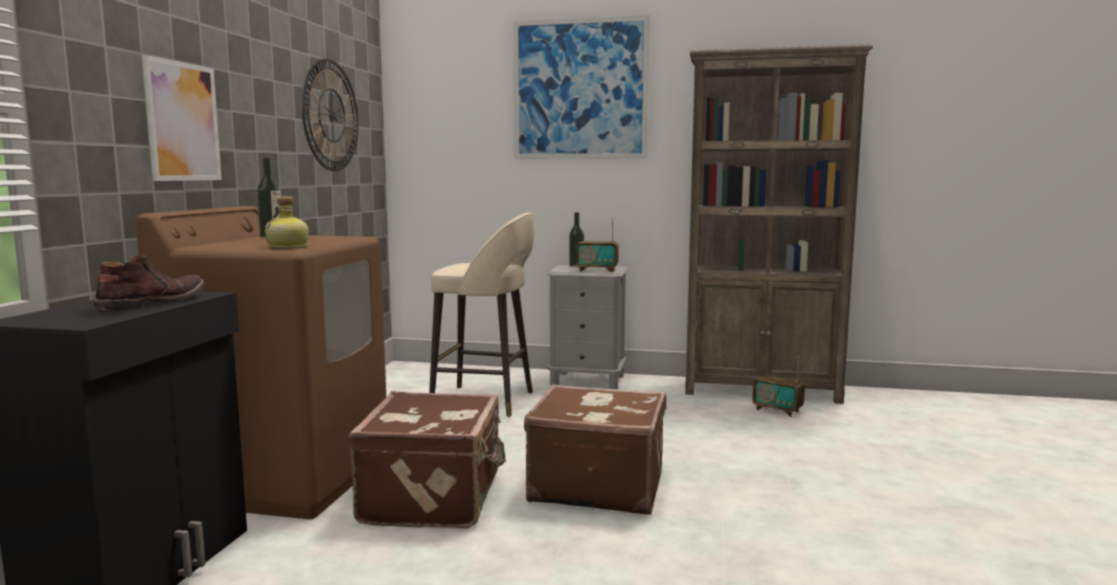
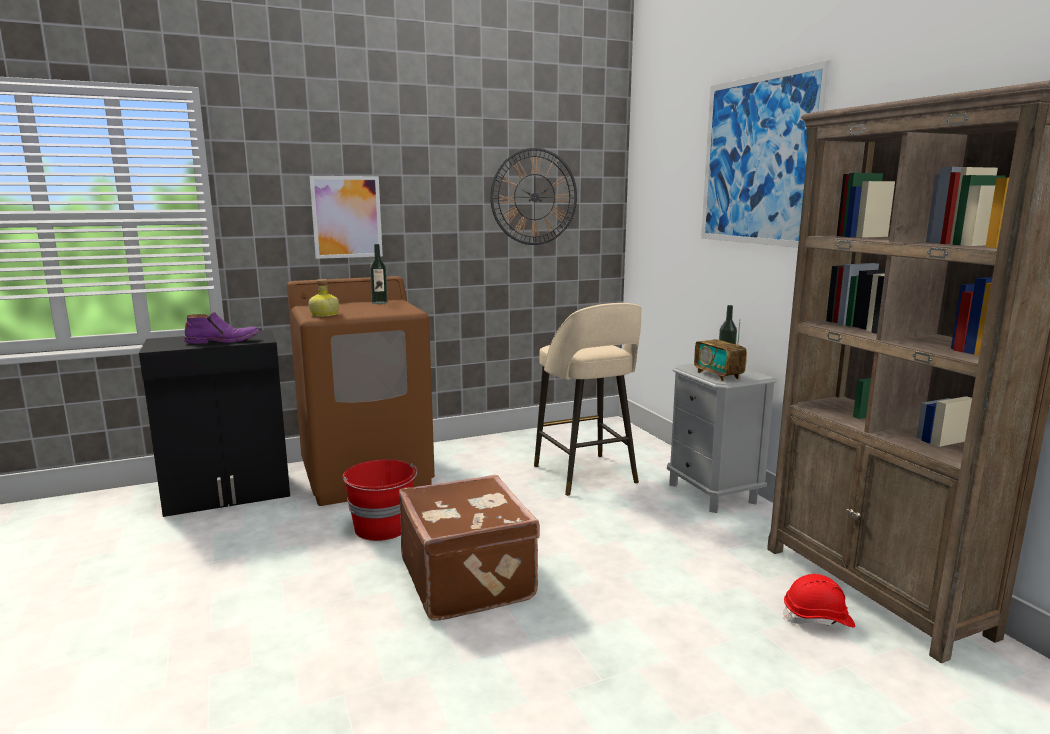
camera: 55 degrees right, 5 degrees up
brown boot [93,255,205,311] -> purple boot [184,312,260,344]
brown suitcase [349,391,505,528] -> red bucket [343,459,417,541]
radio [752,356,805,417] -> red hard hat [783,574,855,627]

